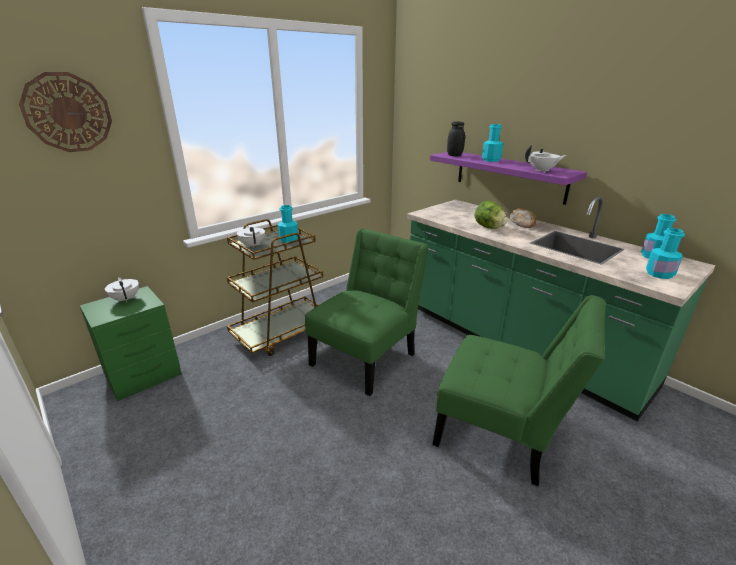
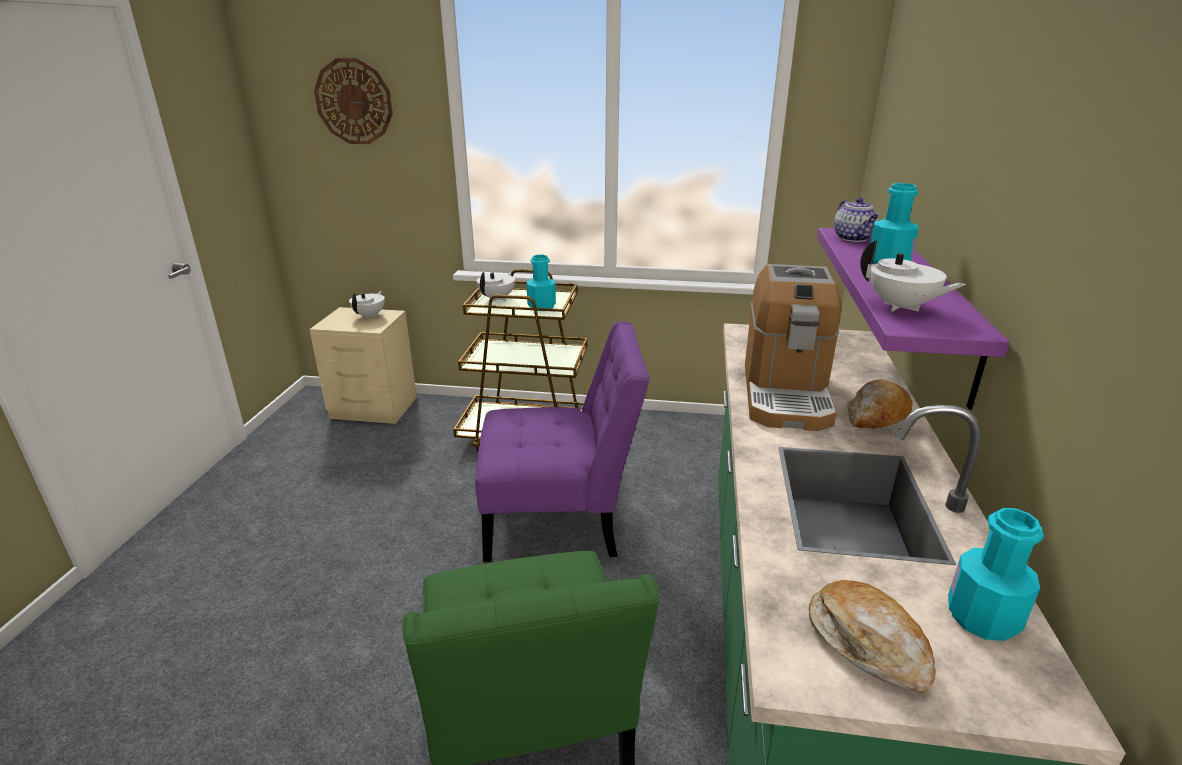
camera: 50 degrees right, 0 degrees up
green nightstand [80,286,182,401] -> beige nightstand [309,307,417,424]
green chair [305,228,429,396] -> purple chair [475,321,650,562]
black jar [447,122,465,157] -> teapot [834,197,879,242]
lettuce [475,201,508,229] -> coffee machine [745,264,841,431]
turquoise bottle [646,228,685,279] -> bread [809,580,936,693]

